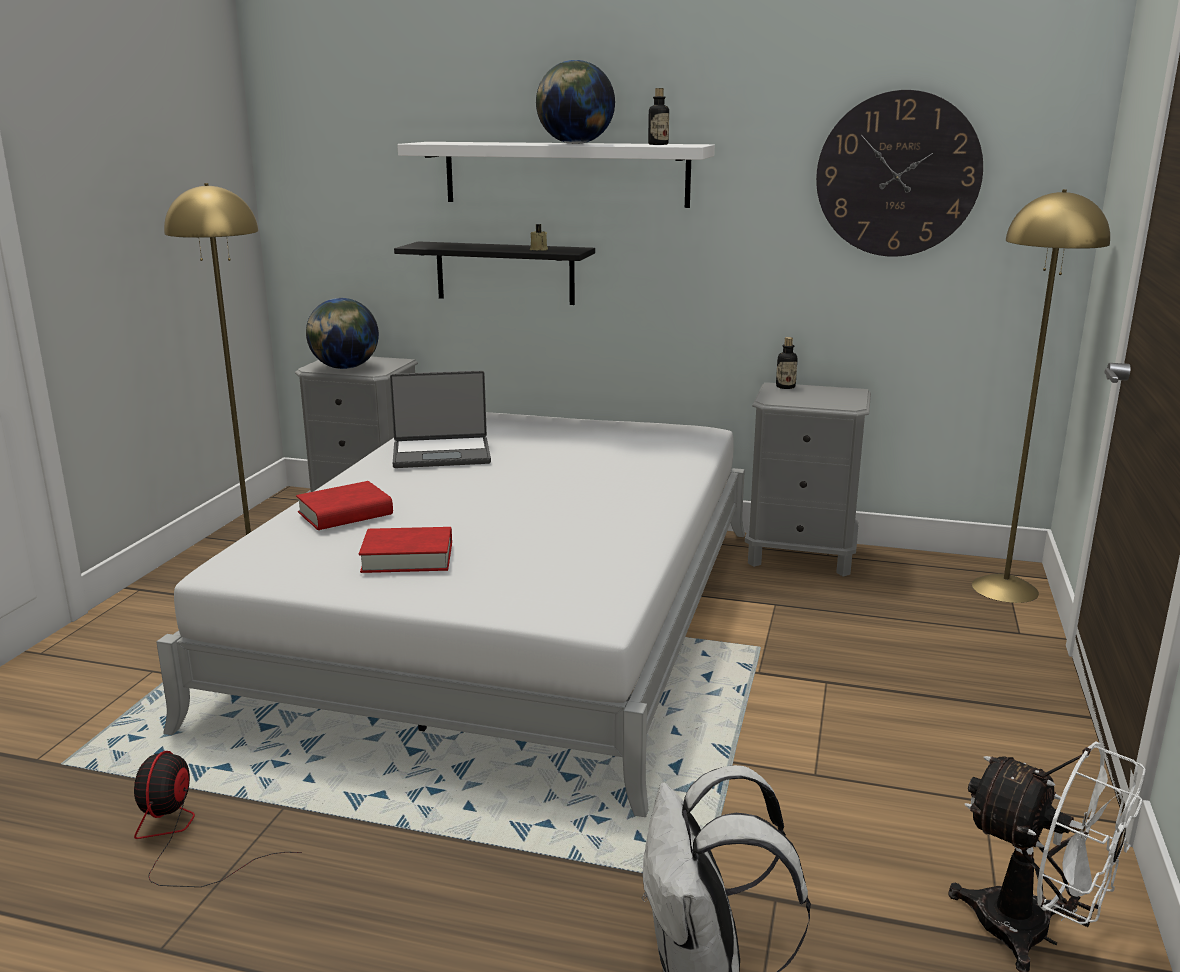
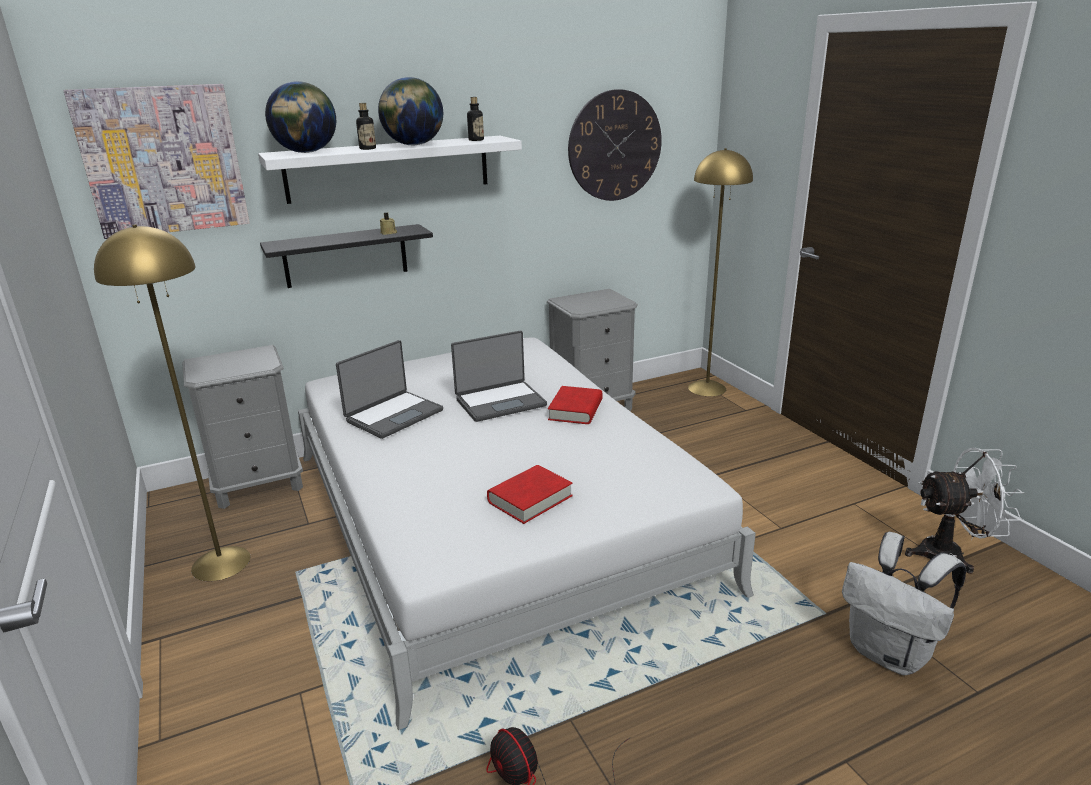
camera: 40 degrees left, 5 degrees up
red book [296,481,393,530] -> red book moved to [548,386,603,424]
globe [306,298,379,369] -> globe moved to [265,81,336,153]
bottle [776,337,797,389] -> bottle moved to [356,103,376,150]
none -> picture [64,84,250,239]
none -> laptop [451,330,547,422]

